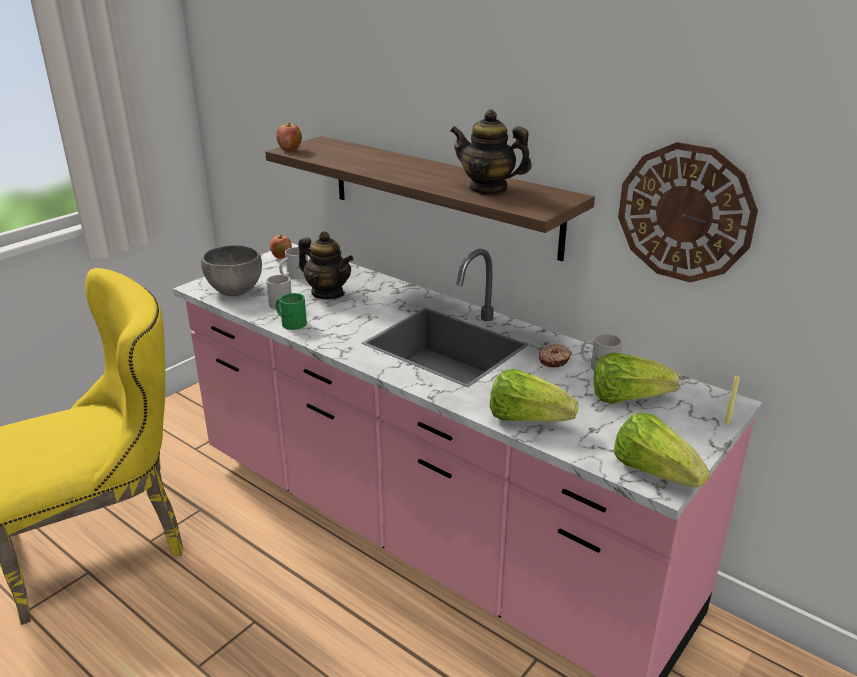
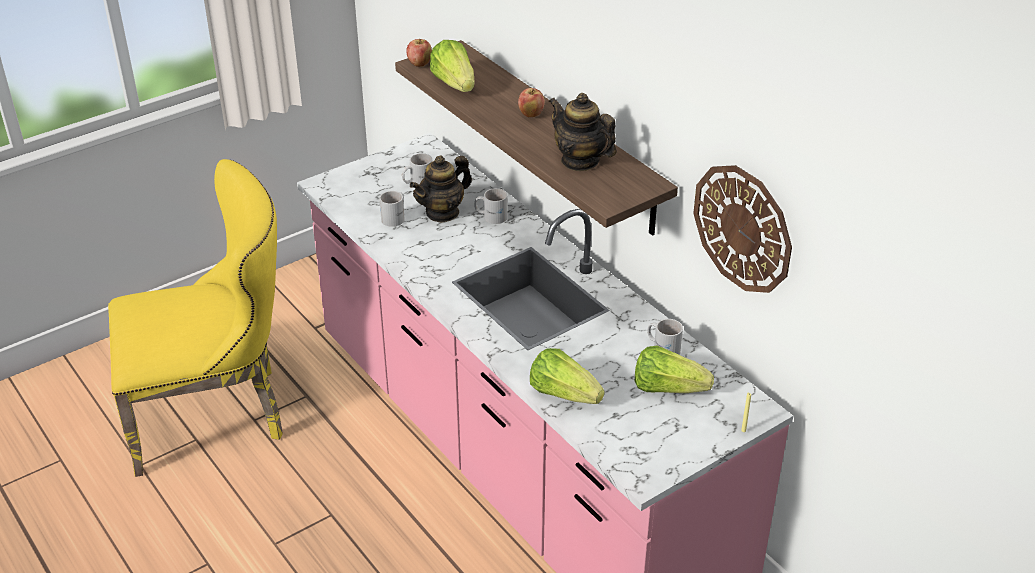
camera: 15 degrees right, 10 degrees up
grey bowl [201,245,262,296] -> none
apple [270,235,292,259] -> apple moved to [518,88,545,117]
green mug [276,293,307,330] -> none
teapot [298,231,353,299] -> teapot turned 90 degrees clockwise [410,155,472,223]
donut [539,344,572,367] -> none
lettuce [614,413,709,487] -> lettuce moved to [430,40,474,92]
none -> white mug [474,188,508,224]

